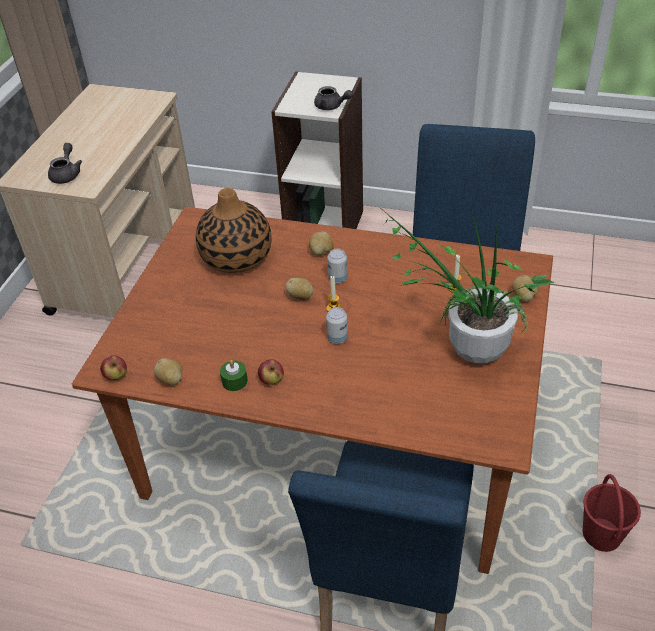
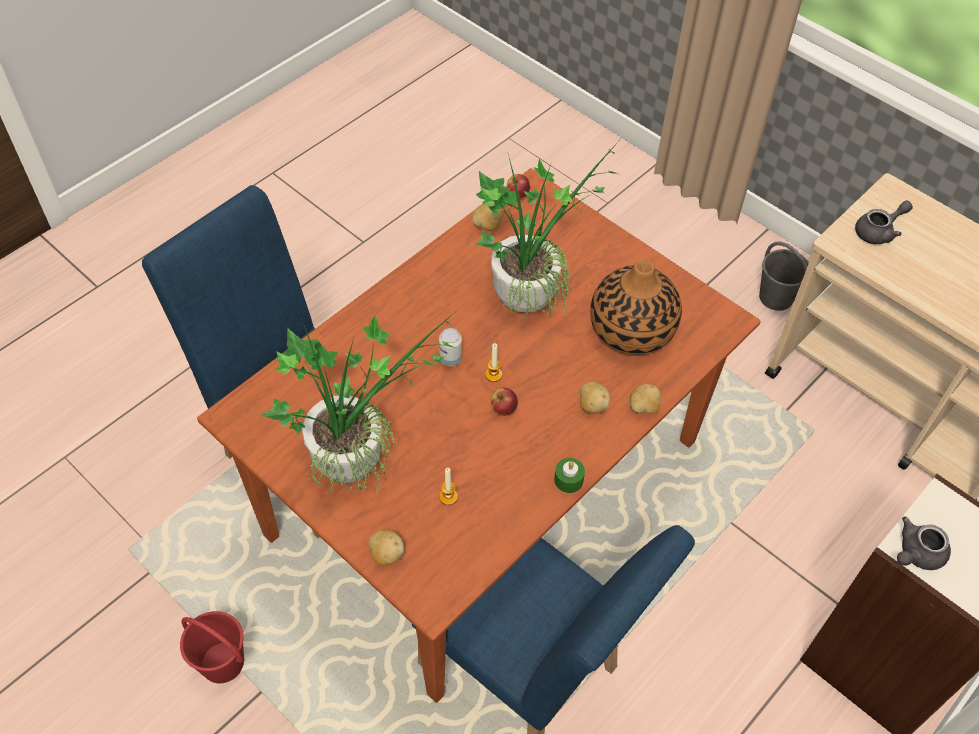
camera: 115 degrees right, 10 degrees up
grey teapot [48,143,82,184] -> grey teapot turned 60 degrees counterclockwise [855,201,913,244]
green candle [220,360,248,391] -> green candle moved to [554,458,585,493]
apple [258,359,284,385] -> apple moved to [490,388,518,416]
potato [286,278,314,300] -> potato moved to [630,384,661,414]
can [327,249,347,283] -> none
none -> potted plant [476,142,618,320]
none -> grey bucket [759,241,809,311]

